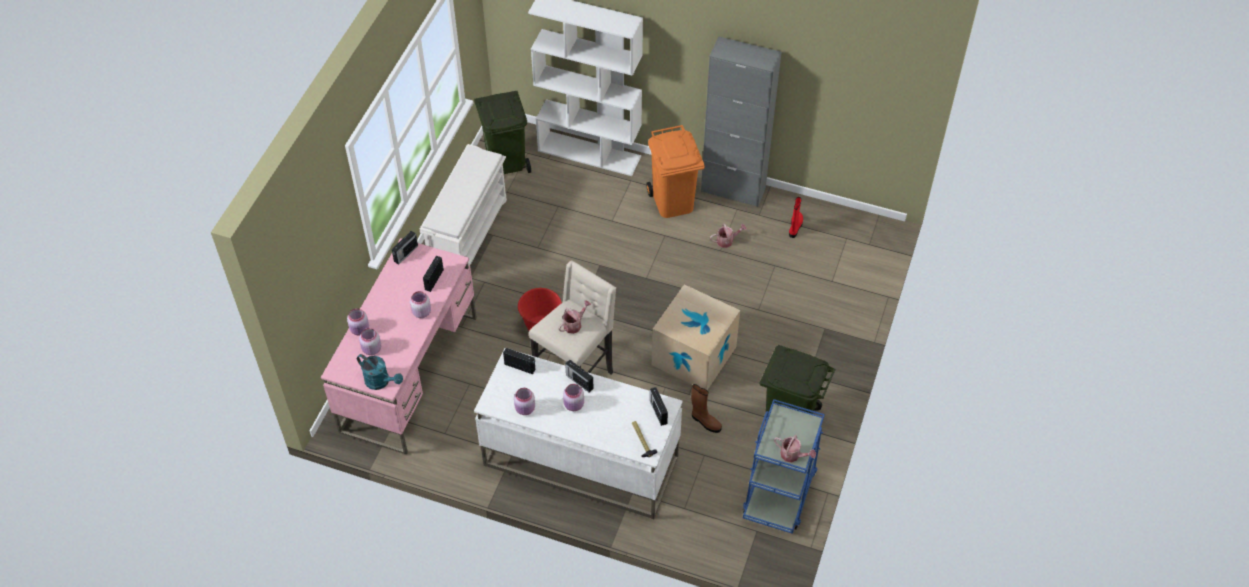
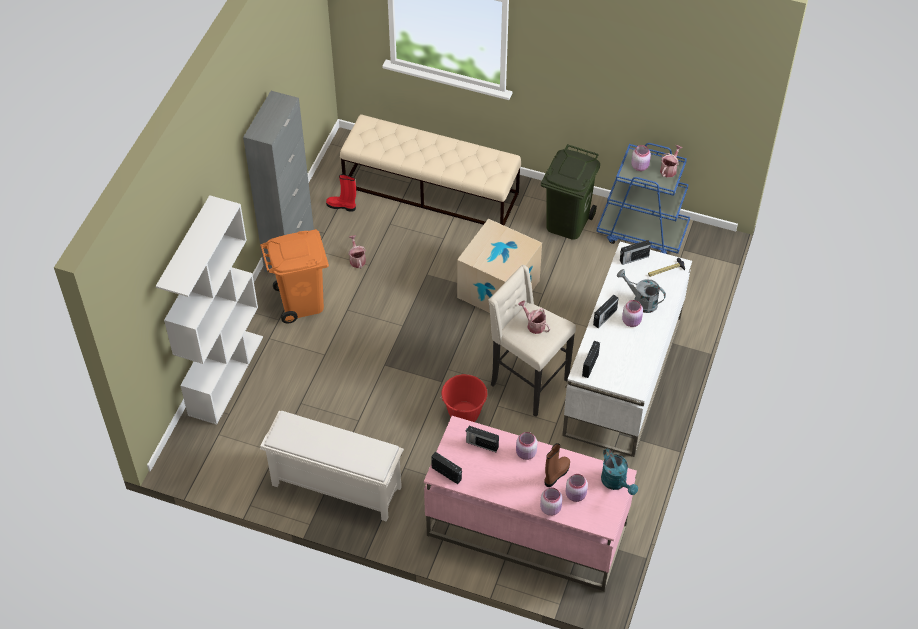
camera: 90 degrees left, 0 degrees up
turquoise watering can [357,354,403,390] -> turquoise watering can turned 120 degrees clockwise [601,448,638,495]
green trash can [474,91,531,174] -> none
pink jar [514,388,535,415] -> pink jar moved to [631,145,651,171]
brown boot [691,384,722,433] -> brown boot moved to [544,443,570,487]
none -> beige bench [340,114,521,225]
none -> grey watering can [617,269,666,313]

